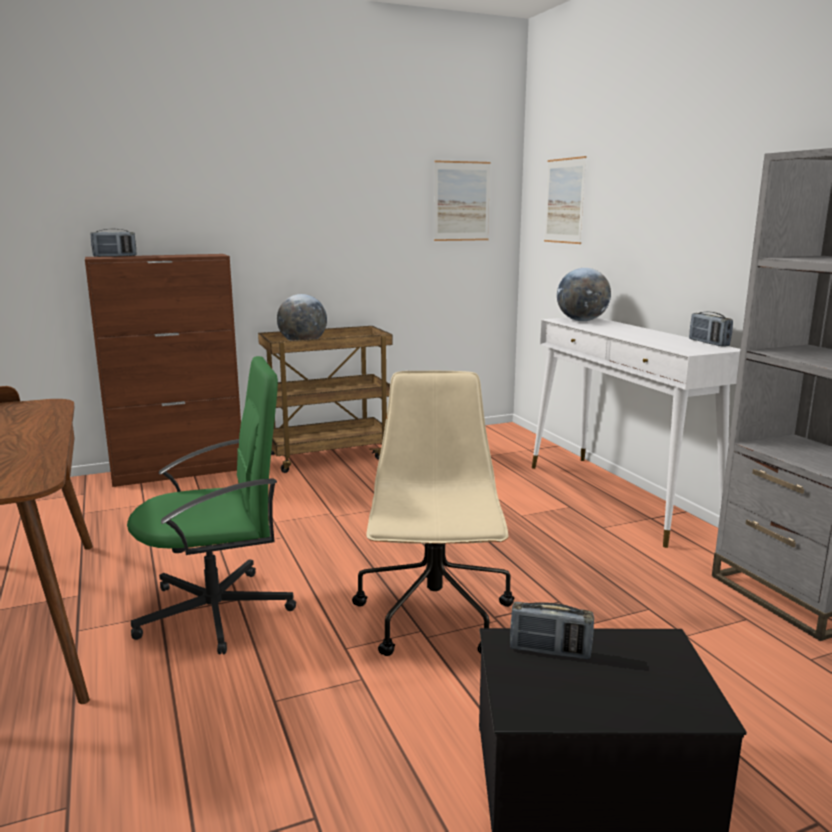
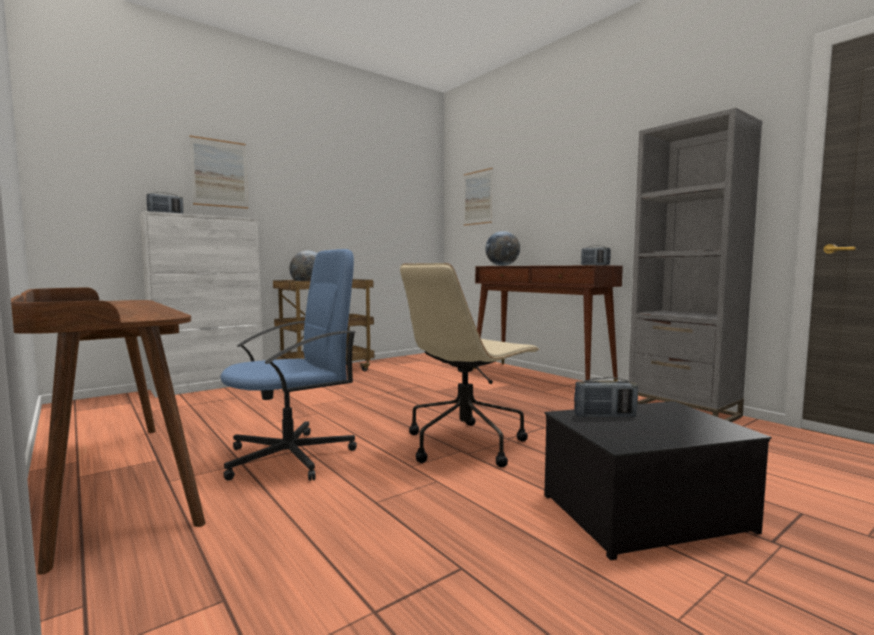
camera: 15 degrees left, 10 degrees down
brown cabinet [85,254,241,487] -> white cabinet [140,211,263,398]
green office chair [127,356,296,655] -> blue office chair [220,249,357,481]
beige office chair [352,371,514,656] -> beige office chair turned 120 degrees counterclockwise [400,263,539,467]
picture [434,160,490,241] -> picture moved to [190,135,248,209]
white console table [532,318,740,548] -> brown console table [473,265,623,381]

